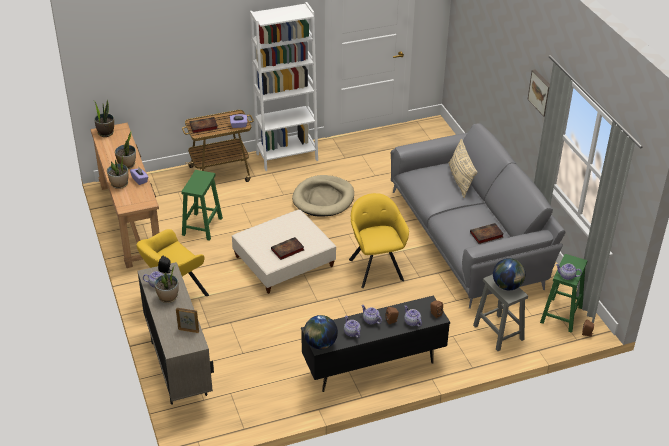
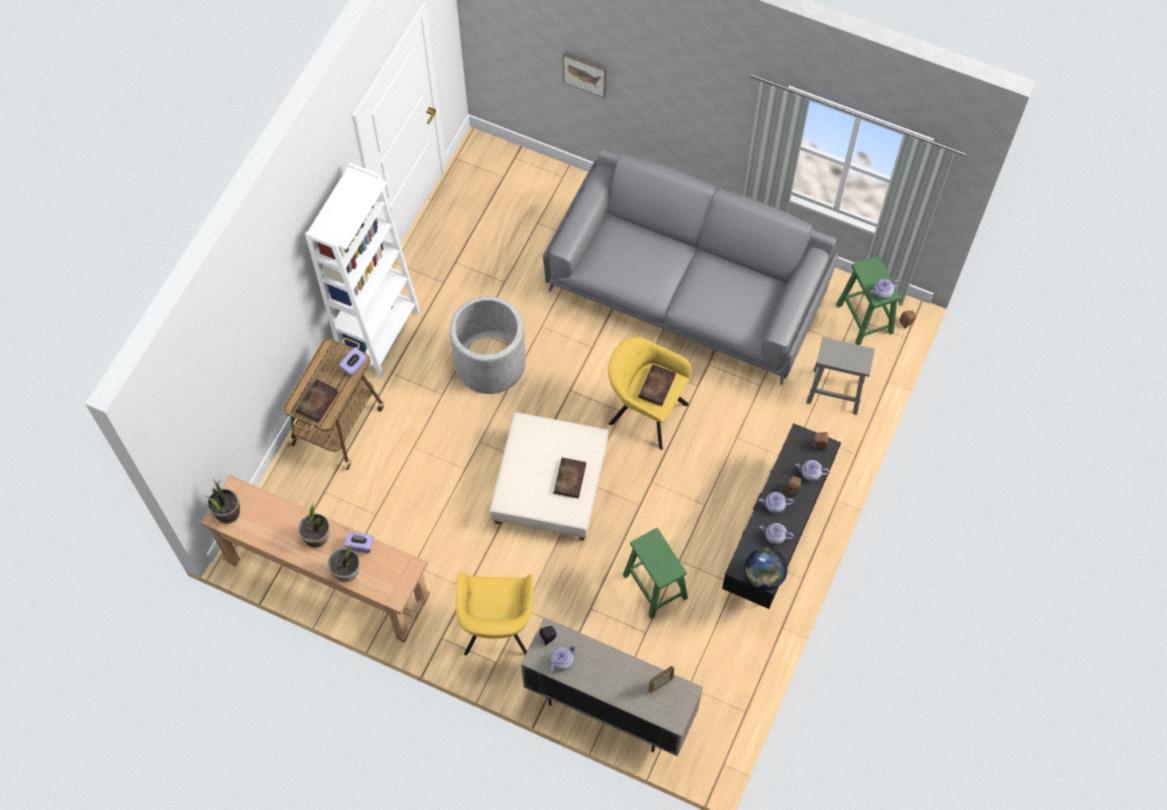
camera: 45 degrees left, 25 degrees up
potted plant [154,265,179,303] -> none
green stool [182,170,223,241] -> green stool moved to [623,528,688,619]
beige dog bed [292,175,354,217] -> grey planter [450,296,526,394]
beige pillow [448,139,478,198] -> none
book [470,223,504,244] -> book moved to [638,364,676,406]
globe [493,258,525,290] -> none
picture [528,69,550,117] -> picture moved to [563,51,607,98]

